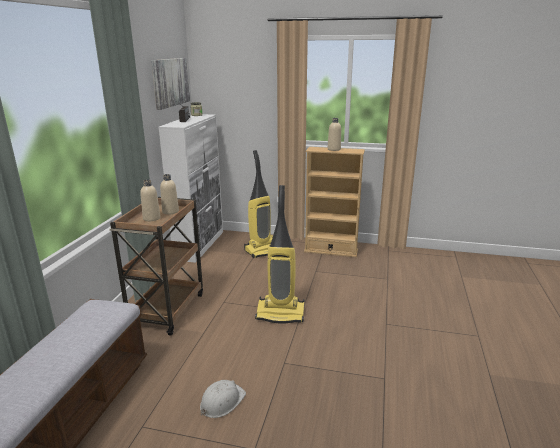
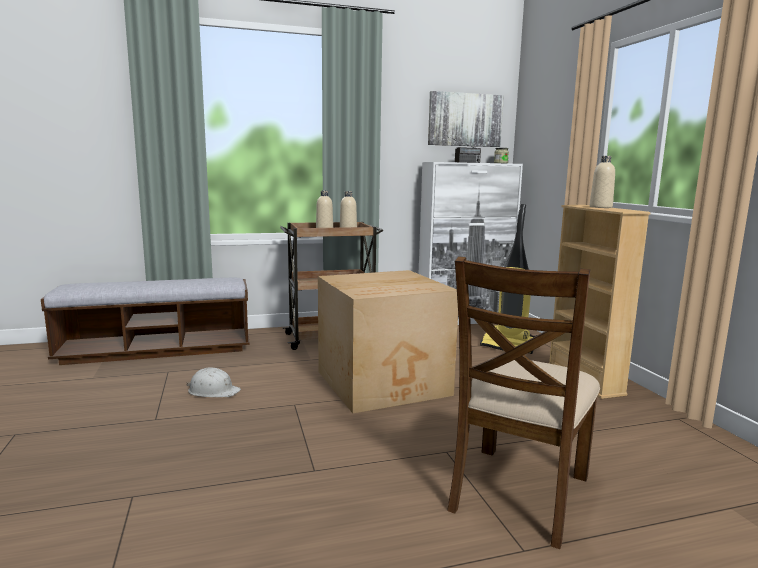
camera: 60 degrees right, 10 degrees down
vacuum cleaner [255,185,304,323] -> cardboard box [318,270,458,413]
none -> brown chair [447,257,600,549]

